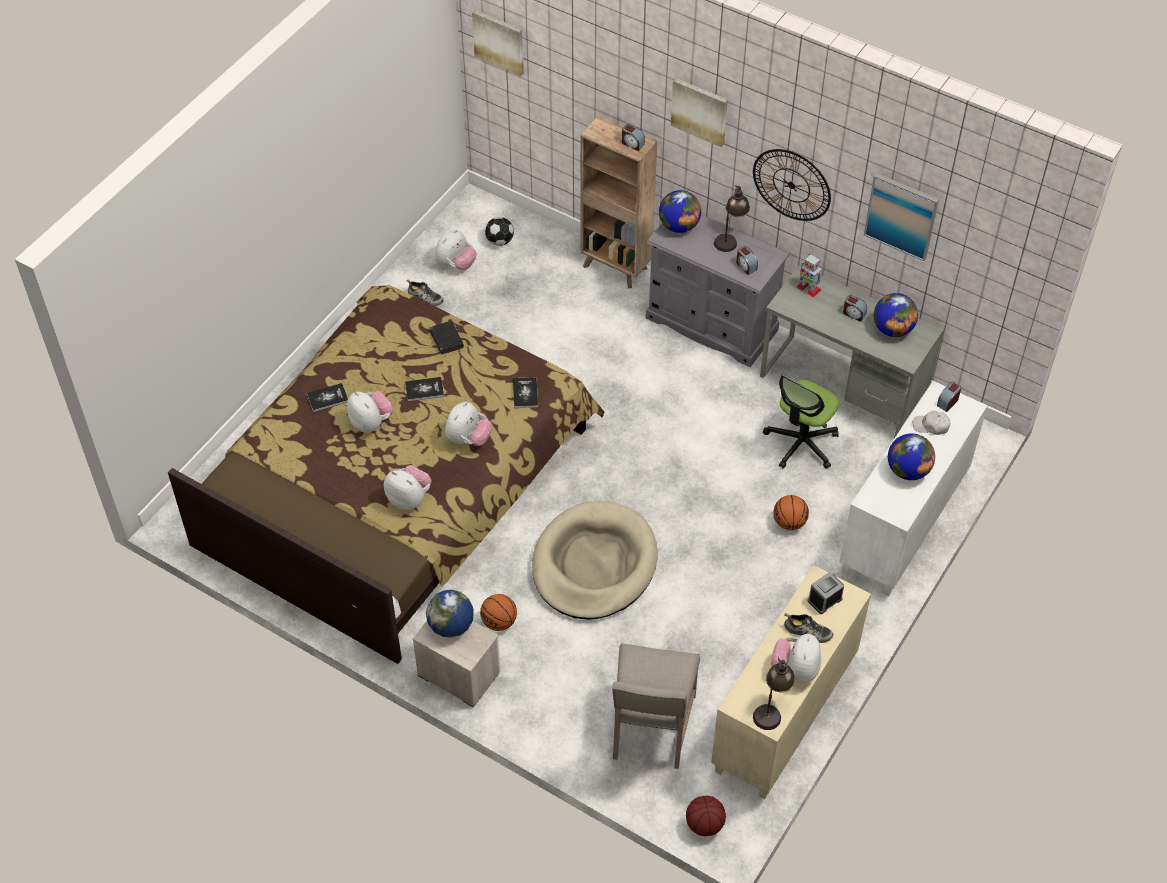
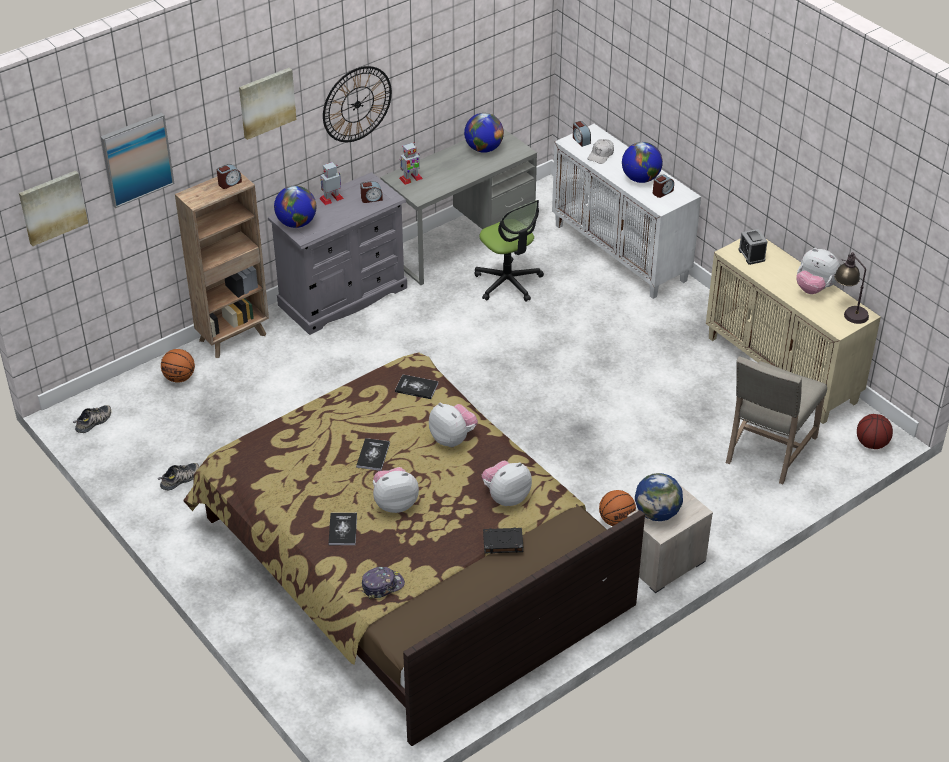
camera: 70 degrees left, 10 degrees down
black book [429,321,464,355] -> black book moved to [483,528,524,554]
plush toy [435,229,477,270] -> none
football [485,217,514,246] -> none
beige dog bed [532,501,658,620] -> none
beige chair [612,644,700,769] -> beige chair turned 90 degrees clockwise [726,356,827,484]
table lamp [714,185,750,252] -> toy robot [319,162,344,205]
basketball [773,495,809,530] -> basketball moved to [161,349,195,382]
shoe [784,613,833,643] -> shoe moved to [73,405,111,433]
alarm clock [843,295,867,322] -> alarm clock moved to [653,174,674,198]
picture [864,173,939,261] -> picture moved to [101,113,174,208]
none -> cap [362,566,405,599]

